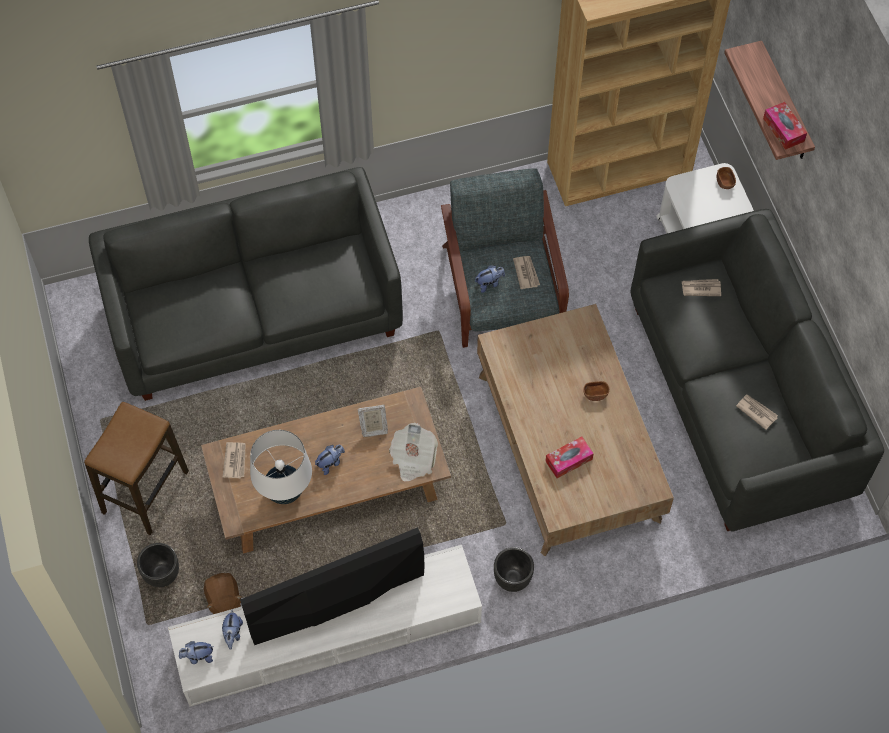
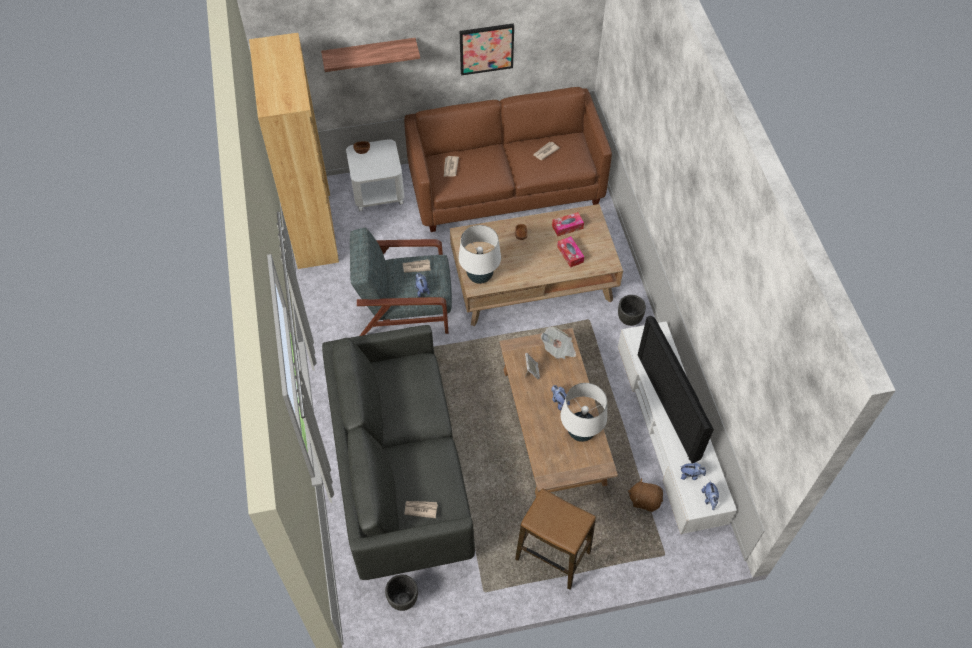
camera: 85 degrees left, 5 degrees down
black planter [137,543,179,587] -> black planter moved to [385,574,418,611]
brown plush toy [204,573,242,614] -> brown plush toy turned 150 degrees counterclockwise [628,478,663,512]
newspaper [223,442,246,478] -> newspaper moved to [404,501,438,518]
grey sofa [631,209,884,532] -> brown sofa [404,87,612,232]
tissue box [763,102,807,150] -> tissue box moved to [552,212,584,236]
none -> white table lamp [459,225,501,284]
none -> picture [460,23,514,76]

